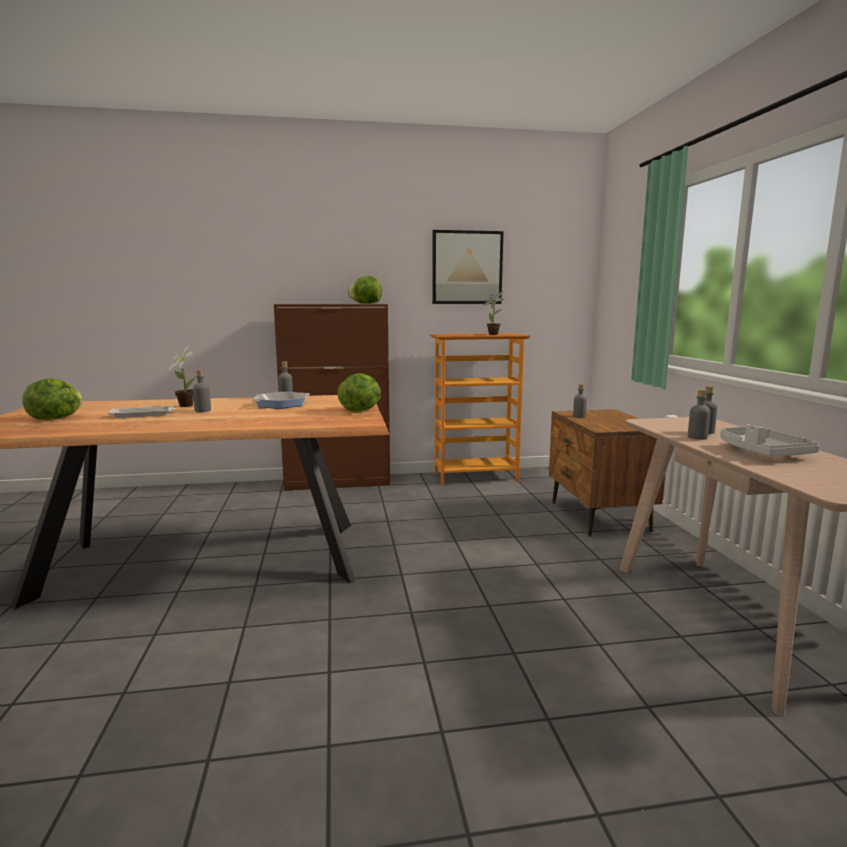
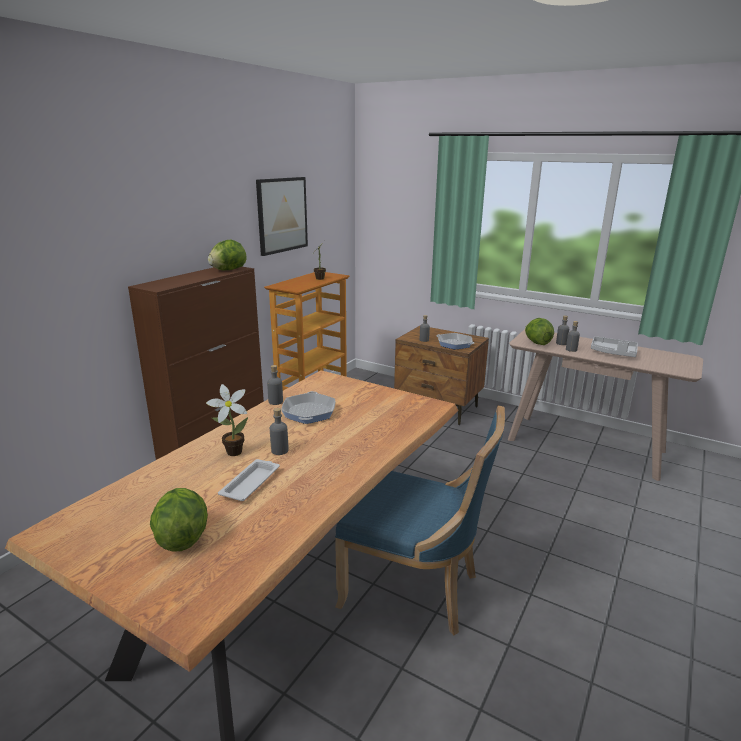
camera: 50 degrees left, 10 degrees up
lettuce [337,373,381,411] -> lettuce moved to [525,318,554,345]
none -> blue chair [335,405,505,635]
none -> frying pan [436,333,475,349]

